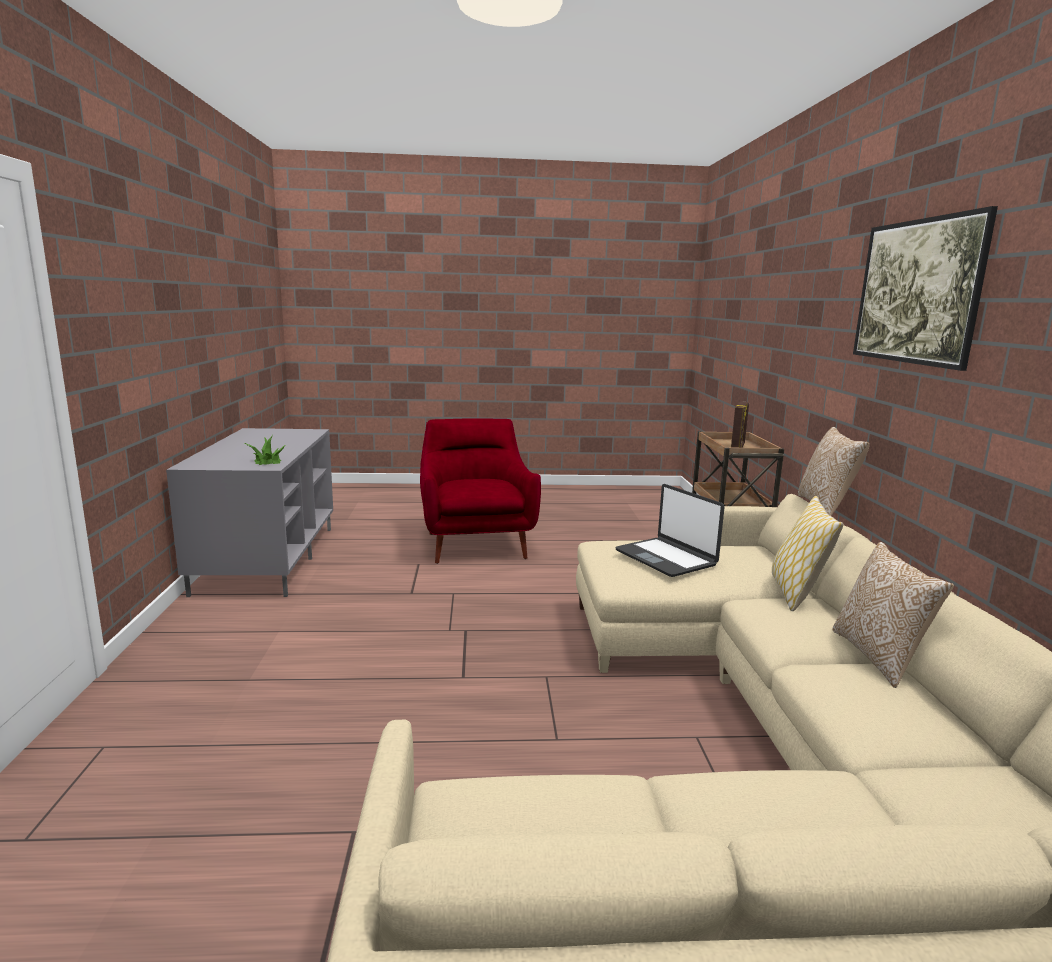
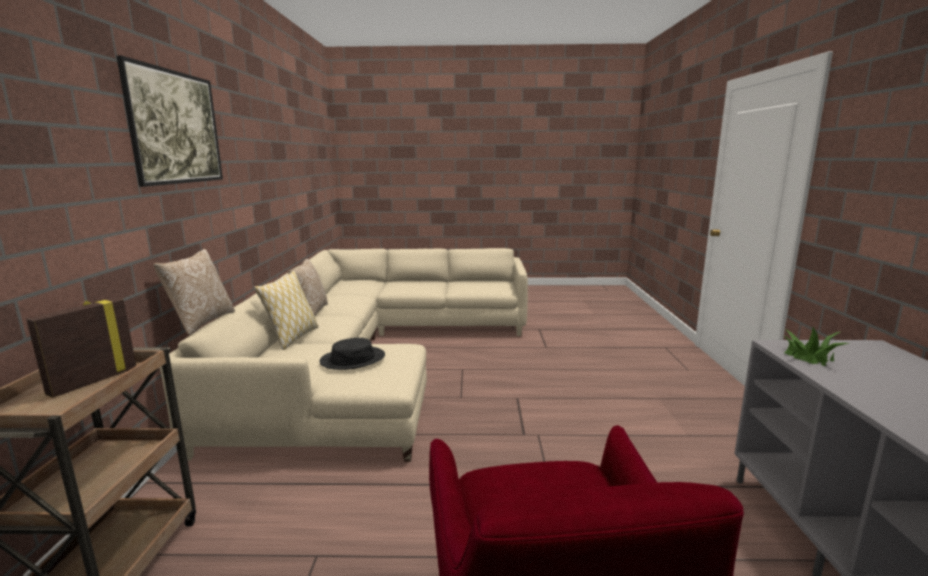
camera: 175 degrees left, 0 degrees up
laptop [615,484,725,577] -> black hat [319,338,385,370]

